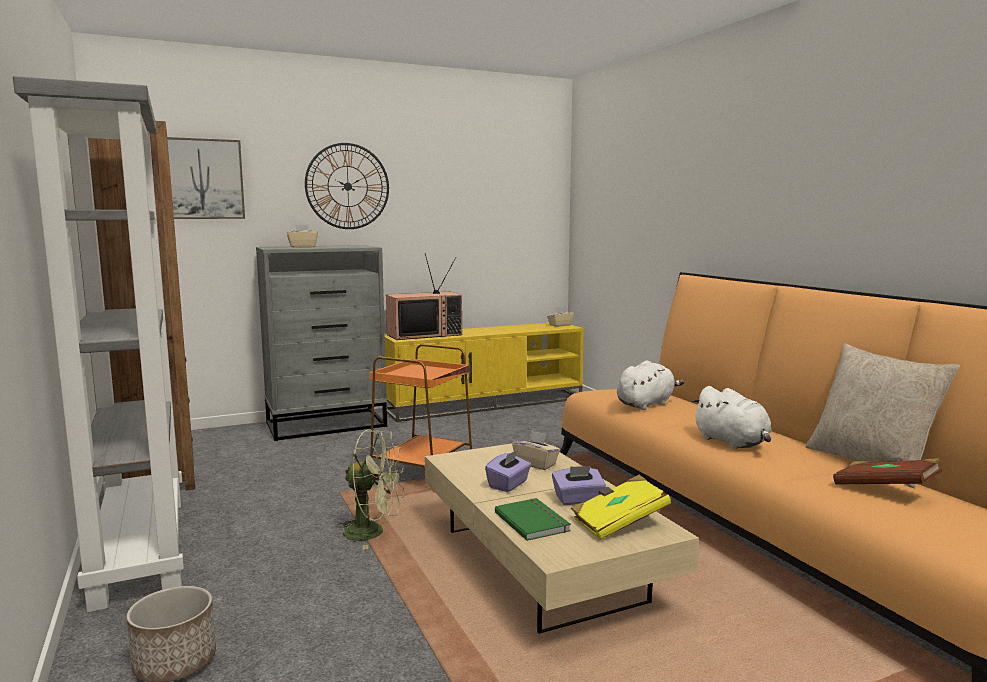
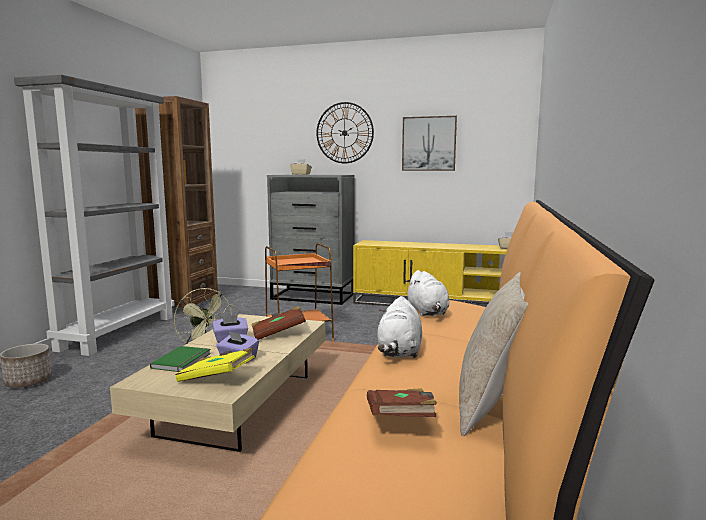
camera: 40 degrees right, 0 degrees up
picture [167,137,245,219] -> picture moved to [402,116,457,171]
television [386,253,462,340] -> none
beige tissue box [512,430,560,470] -> brown book [252,306,306,340]
white plush toy [617,361,684,410] -> white plush toy turned 75 degrees clockwise [405,270,450,316]

